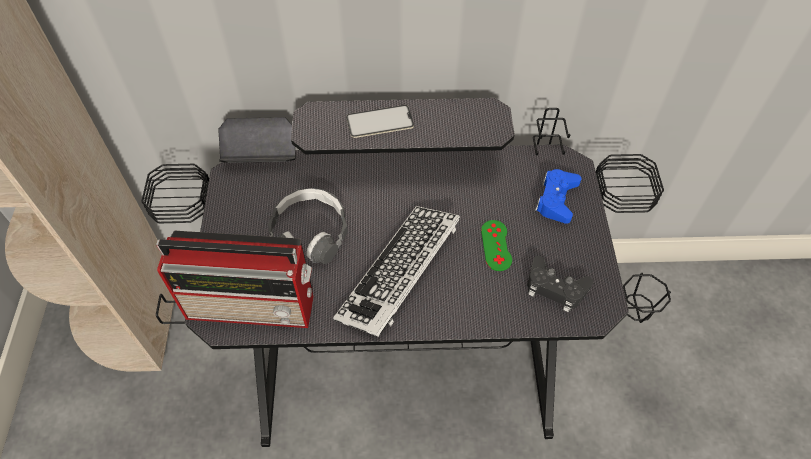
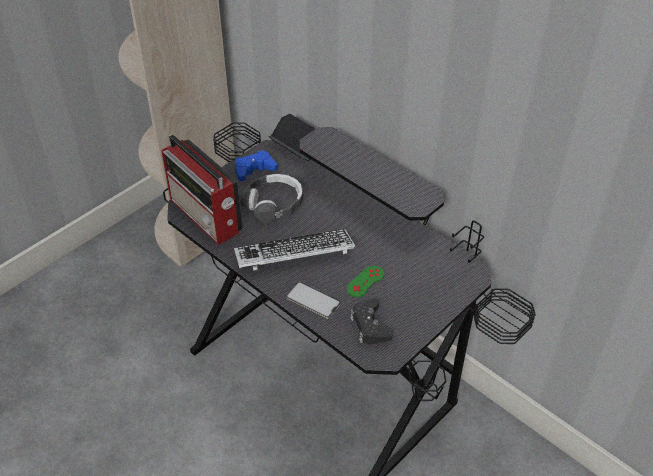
camera: 45 degrees right, 10 degrees down
phone [346,105,414,138] -> phone moved to [286,282,341,319]
blue game controller [535,169,582,224] -> blue game controller moved to [235,150,277,181]

